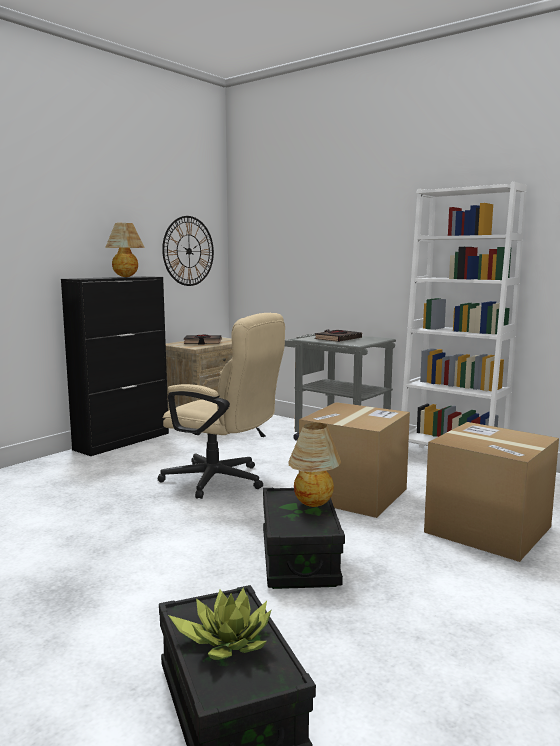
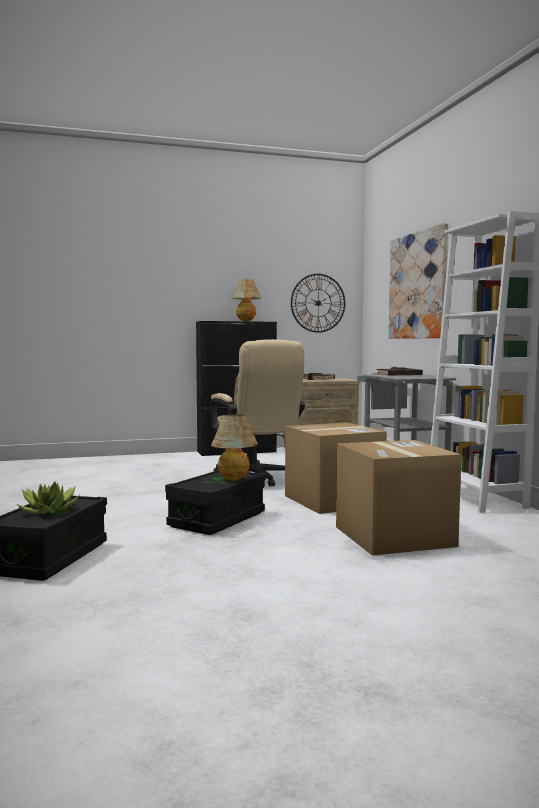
camera: 35 degrees right, 5 degrees down
none -> picture [389,223,448,339]

